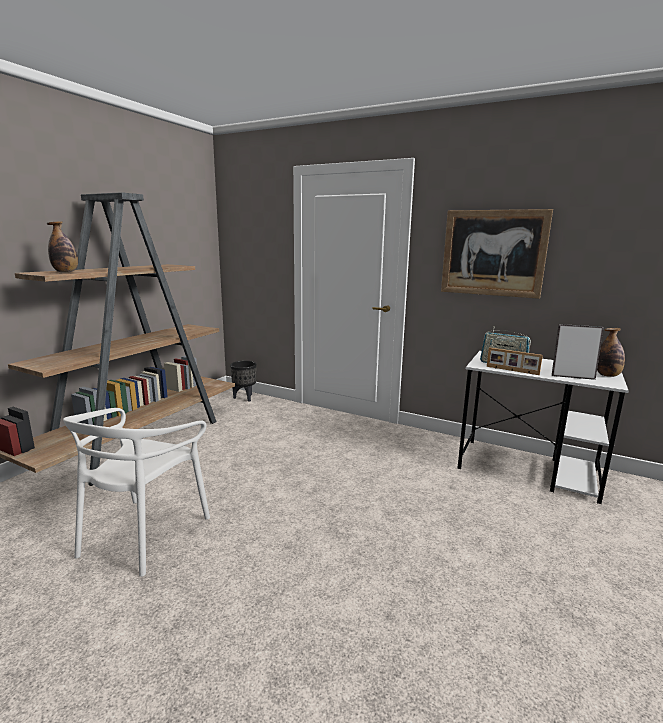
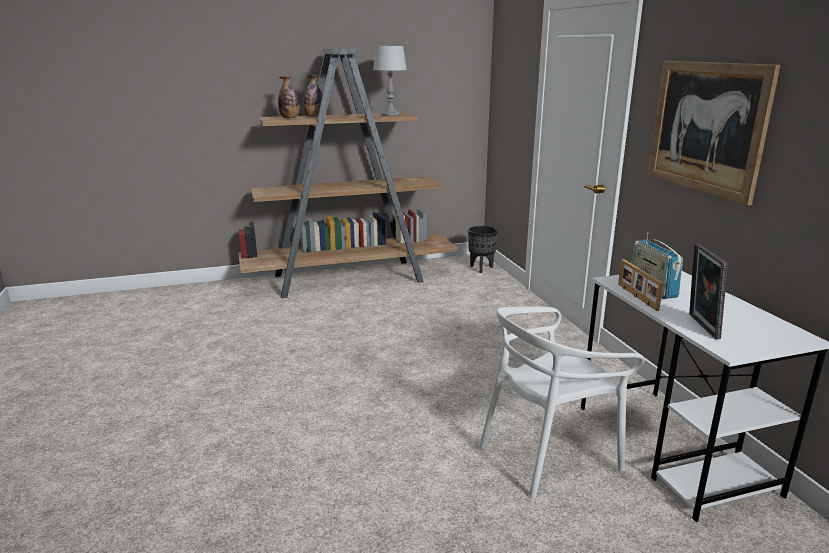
camera: 45 degrees right, 5 degrees up
white chair [63,408,210,577] -> white chair moved to [479,306,645,498]
picture frame [552,324,604,380] -> picture frame turned 150 degrees counterclockwise [689,243,728,339]
bottle [597,328,625,377] -> bottle moved to [303,75,323,117]
none -> grey table lamp [373,46,407,116]

